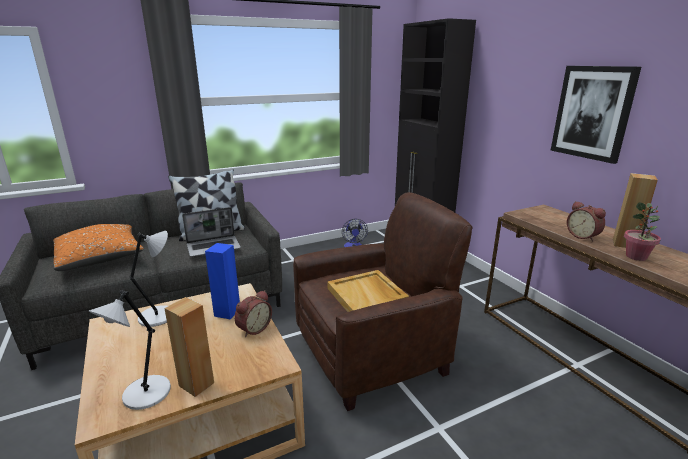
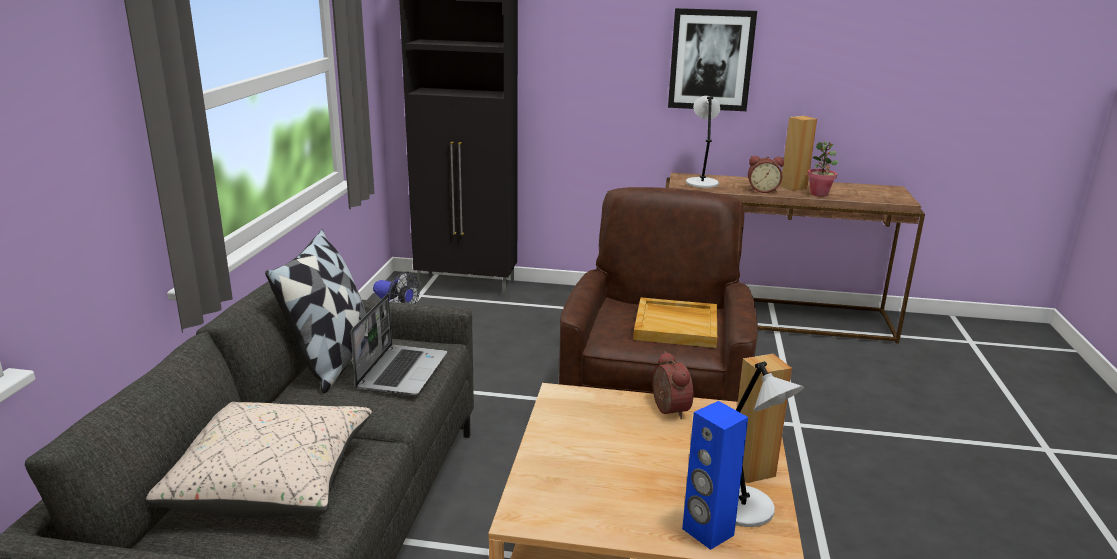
camera: 55 degrees left, 0 degrees up
orange pillow [53,224,144,271] -> beige pillow [146,402,372,518]
grey table lamp [130,231,168,327] -> grey table lamp moved to [686,96,720,188]
blue speaker [205,243,240,319] -> blue speaker moved to [682,401,748,550]

